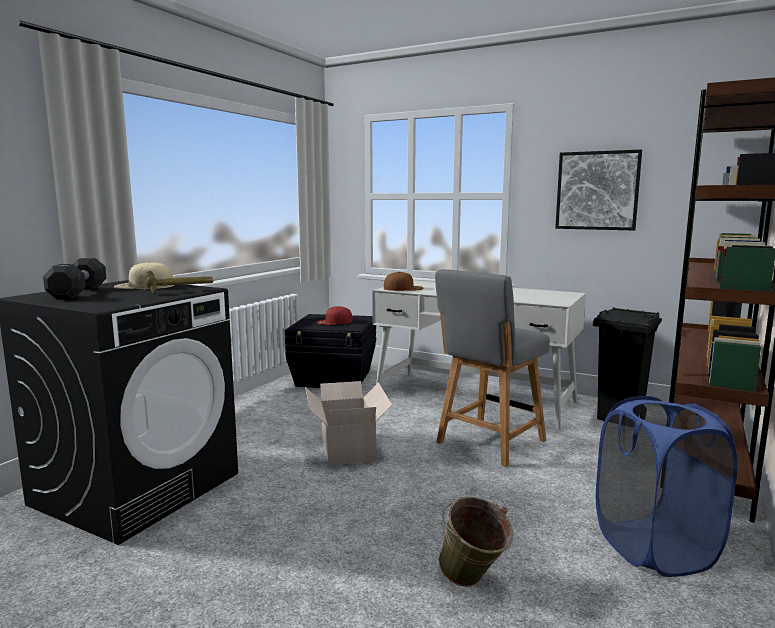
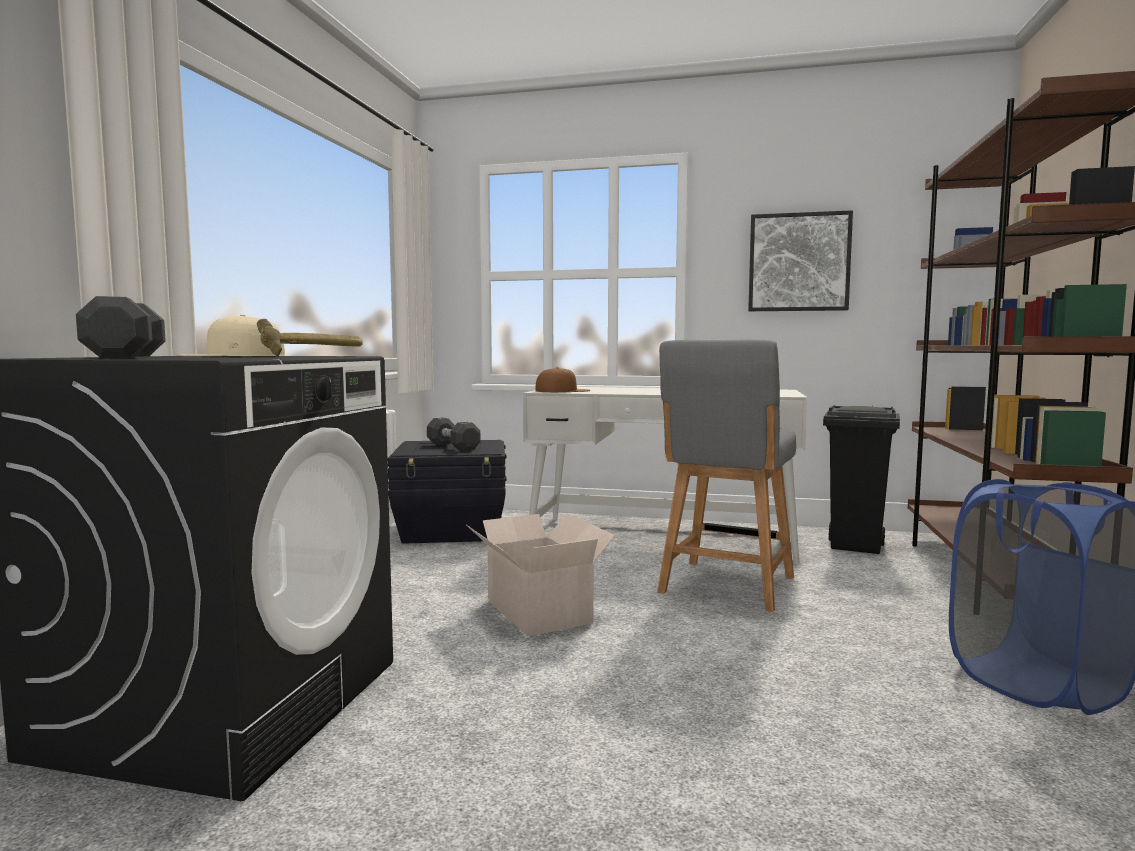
camera: 15 degrees left, 5 degrees down
red cap [316,306,353,325] -> black dumbbell [427,418,480,451]
green bucket [439,496,514,587] -> none

